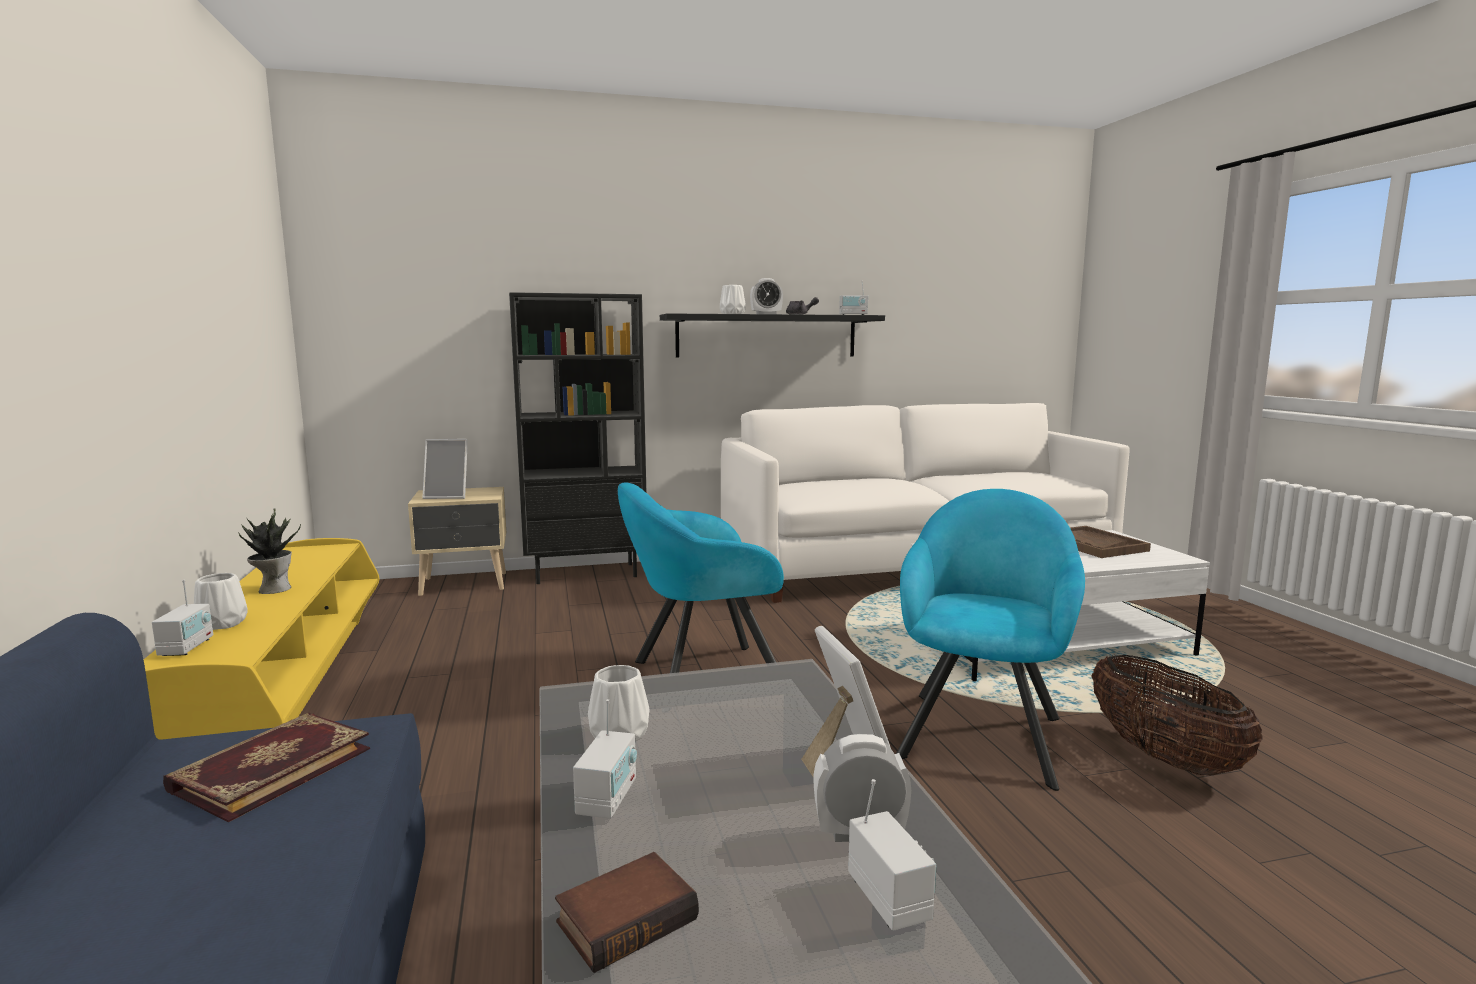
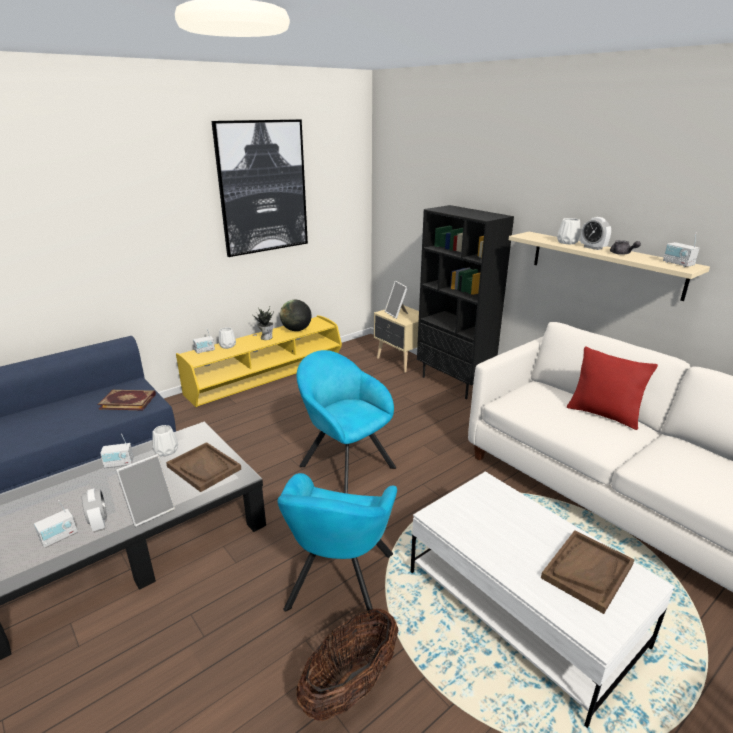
camera: 65 degrees right, 15 degrees up
book [555,852,699,973] -> none
black shelf [660,313,885,357] -> beige shelf [509,232,710,301]
turquoise armchair [896,489,1085,791] -> turquoise armchair turned 105 degrees clockwise [278,473,397,627]
none -> brown tray [166,442,241,492]
none -> picture [211,119,308,257]
none -> globe [280,300,312,331]
none -> red pillow [567,346,658,430]

